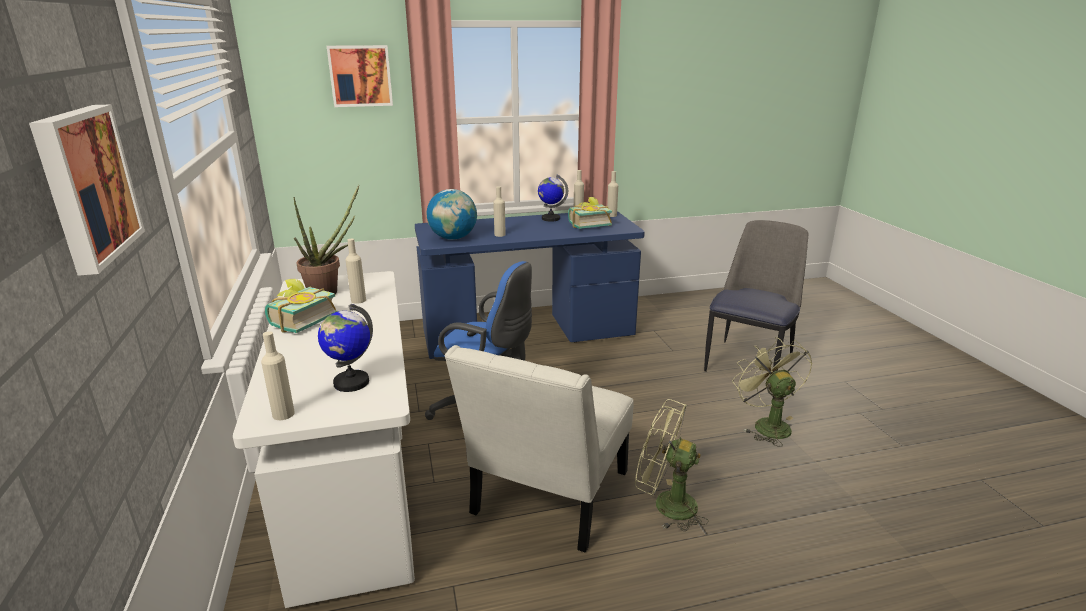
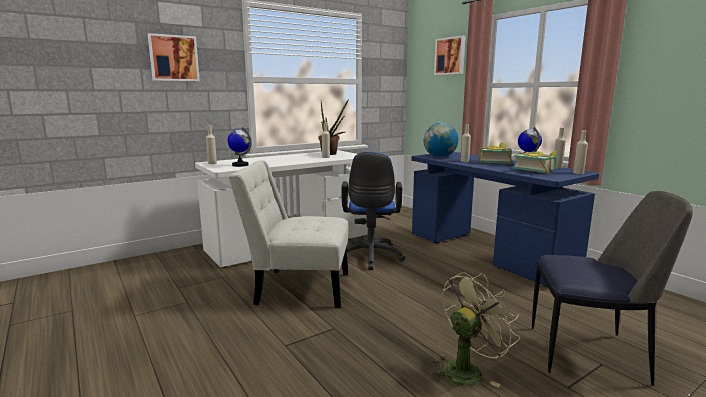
camera: 70 degrees right, 10 degrees down
book [265,279,338,333] -> book moved to [479,143,512,164]
green fan [635,399,709,532] -> none

